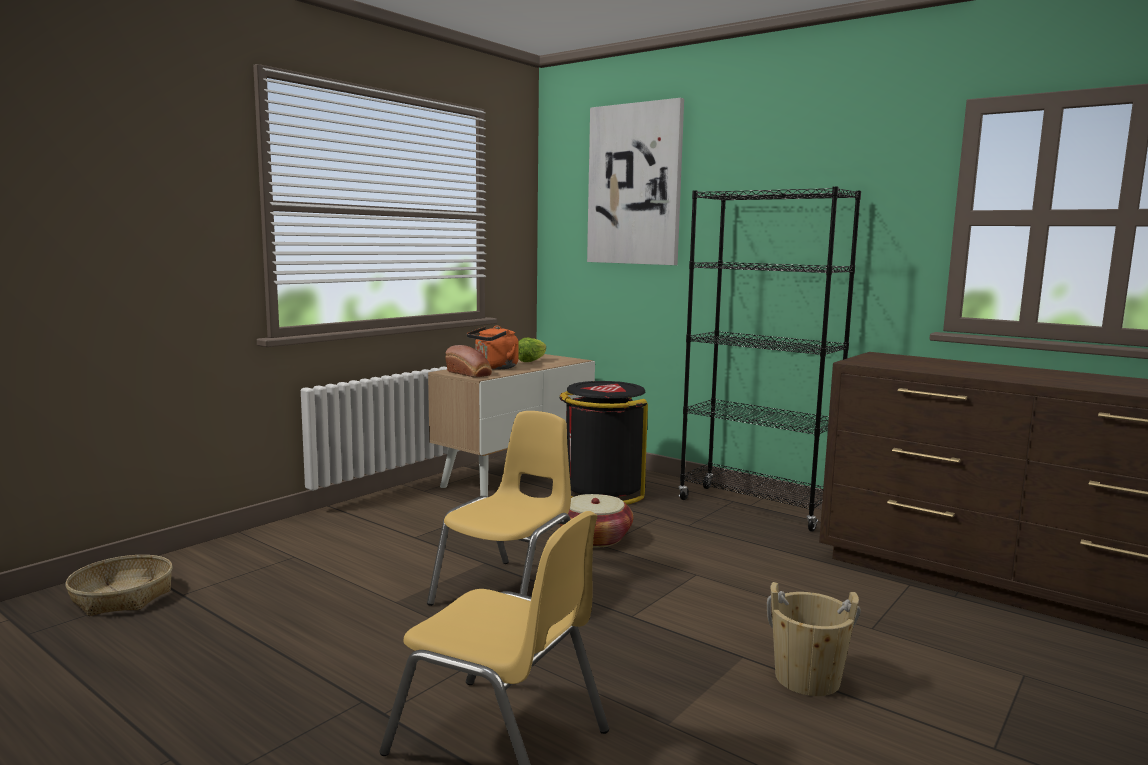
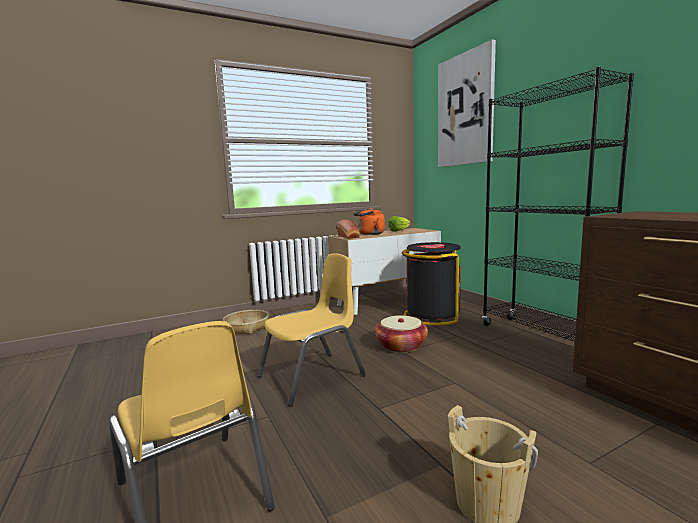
camera: 25 degrees right, 0 degrees up
basket [65,555,173,616] -> basket moved to [223,310,269,334]

